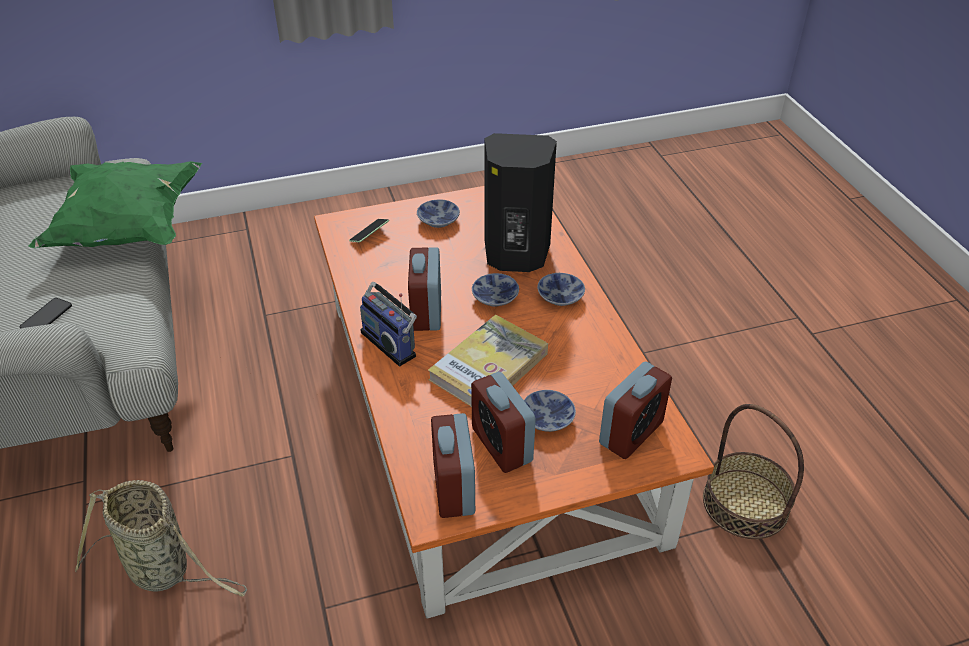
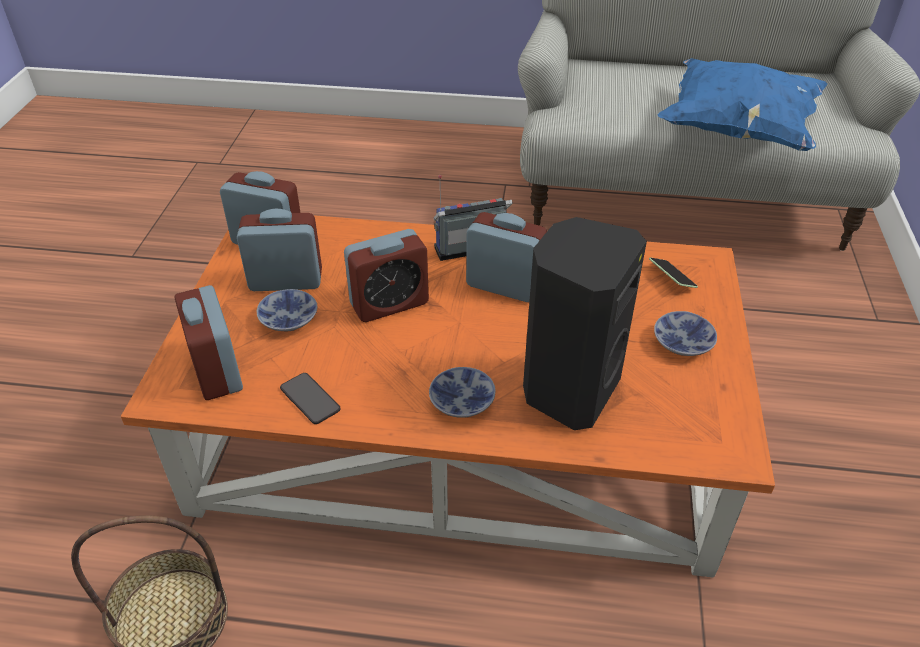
camera: 115 degrees right, 0 degrees up
phone [19,298,72,328] -> phone moved to [280,373,341,424]
green pillow [29,161,202,248] -> blue pillow [658,58,827,151]
basket [75,480,248,597] -> none
book [428,315,548,407] -> alarm clock [344,229,429,322]
bowl [472,273,519,307] -> none

